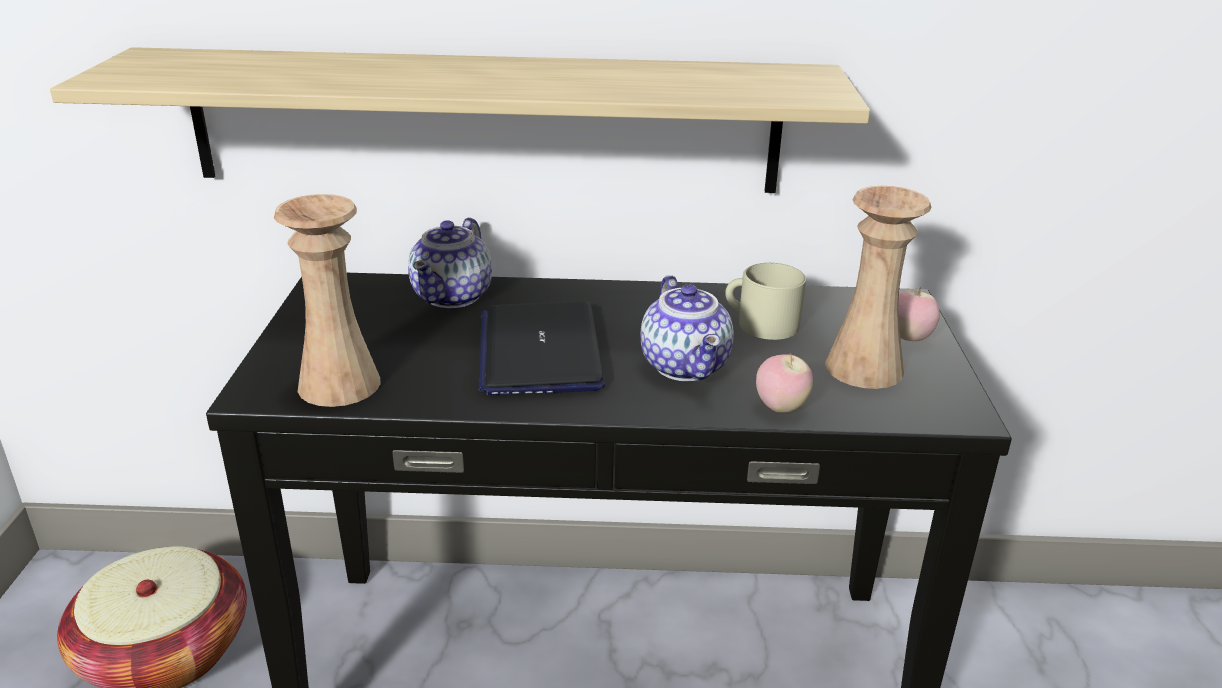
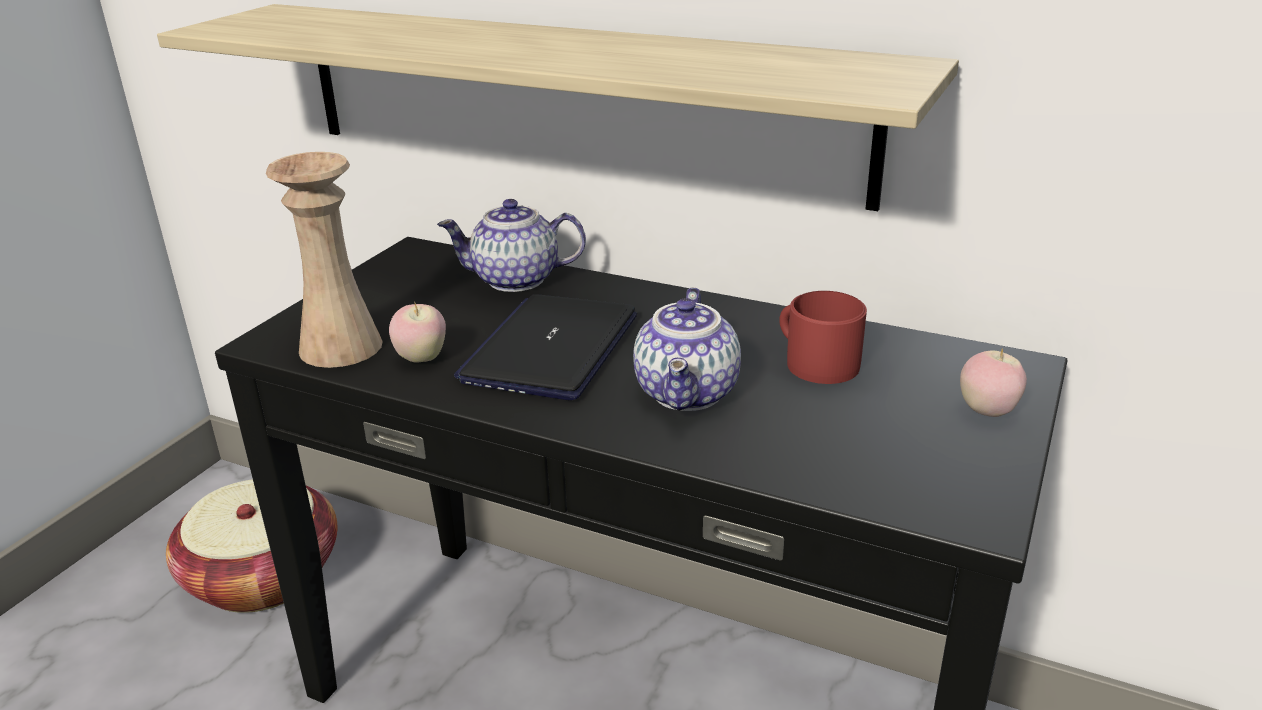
camera: 25 degrees right, 0 degrees up
teapot [408,217,492,308] -> teapot turned 45 degrees clockwise [437,199,586,292]
beige mug [725,263,806,340] -> red mug [779,291,867,384]
apple [756,354,813,413] -> apple moved to [389,303,446,362]
beige vase [825,186,931,389] -> none

